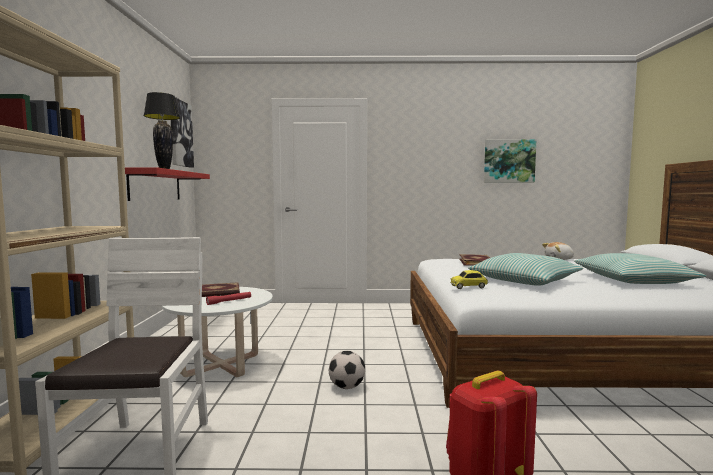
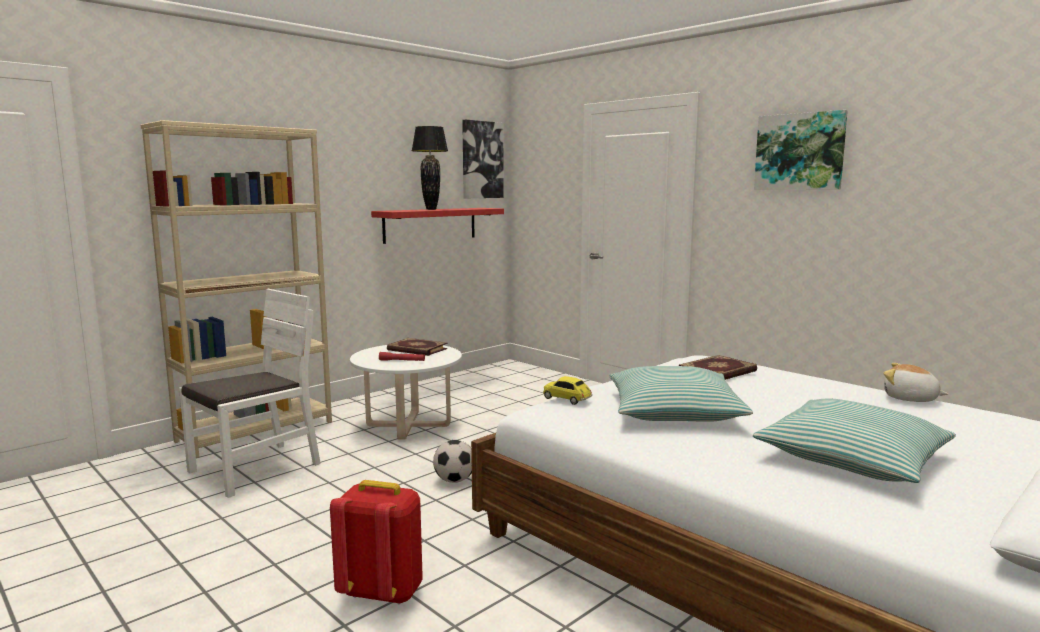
camera: 45 degrees right, 5 degrees up
picture [484,139,536,183] -> picture moved to [754,110,848,190]

